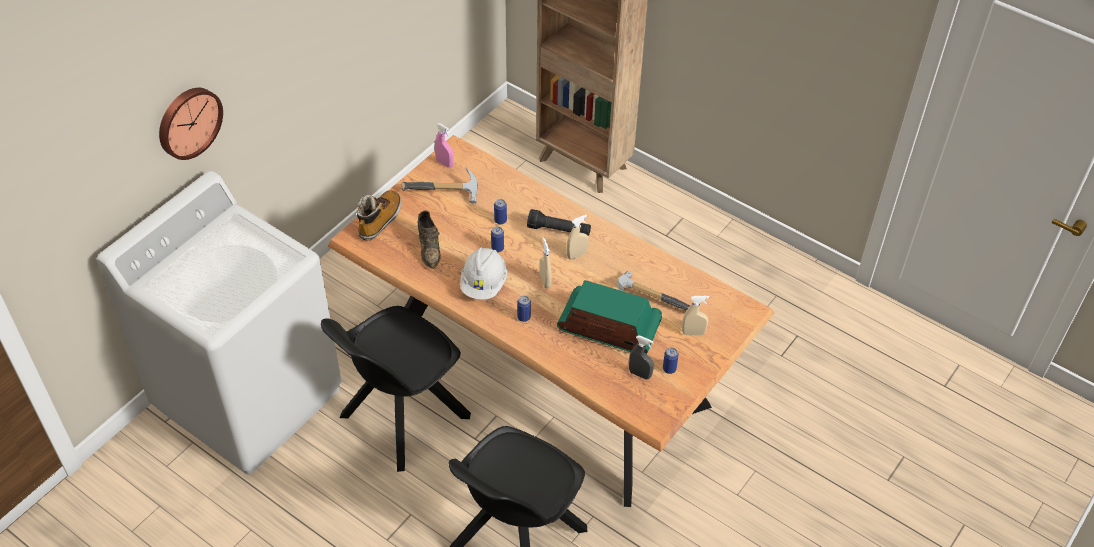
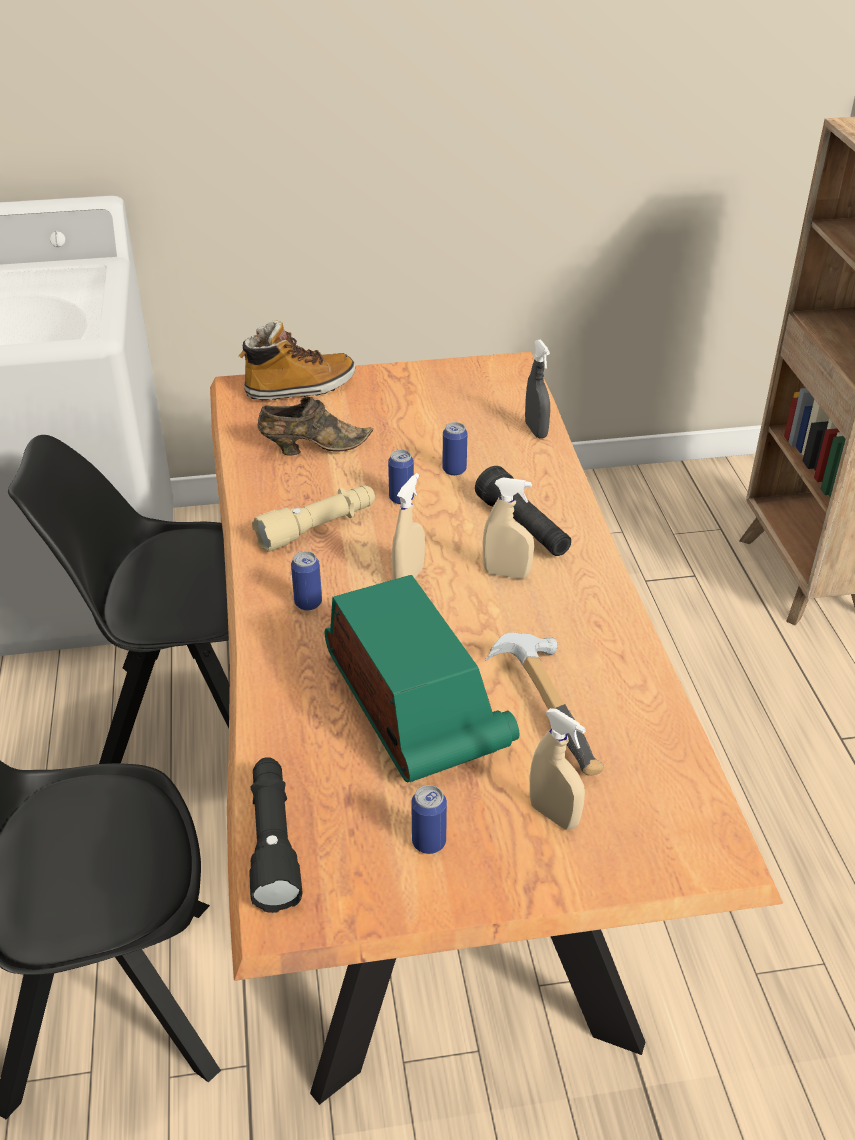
camera: 45 degrees right, 10 degrees down
wall clock [159,88,223,160] -> none
hammer [401,167,478,203] -> none
brown shoe [418,210,441,269] -> brown shoe turned 135 degrees counterclockwise [258,397,373,456]
pink spray bottle [435,123,454,168] -> none
white hard hat [460,247,507,300] -> beige flashlight [252,485,375,552]
grey spray bottle [629,335,654,380] -> grey spray bottle moved to [525,339,550,438]
none -> black flashlight [249,757,303,913]

